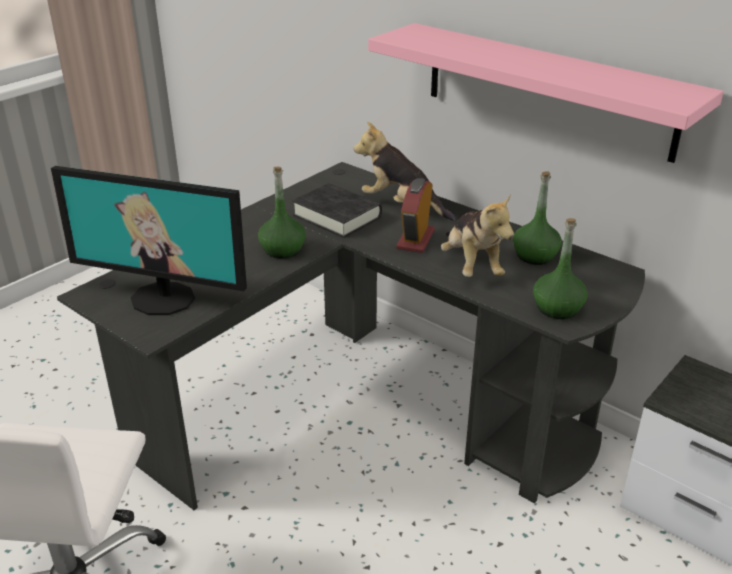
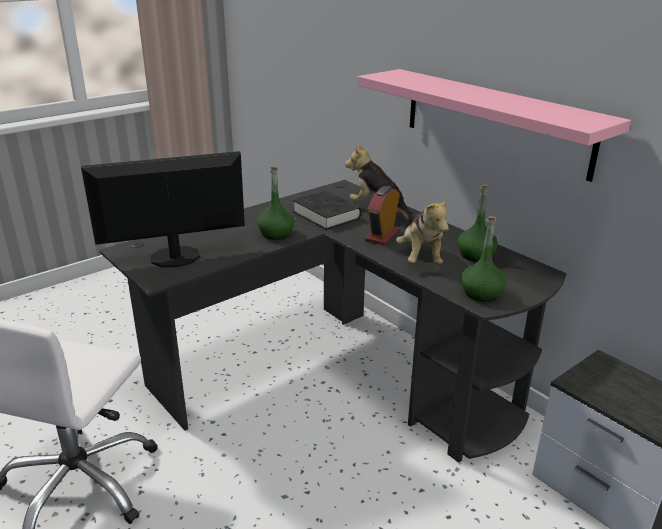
camera: 10 degrees right, 5 degrees down
monitor [51,166,247,315] -> monitor turned 135 degrees clockwise [81,151,245,267]

